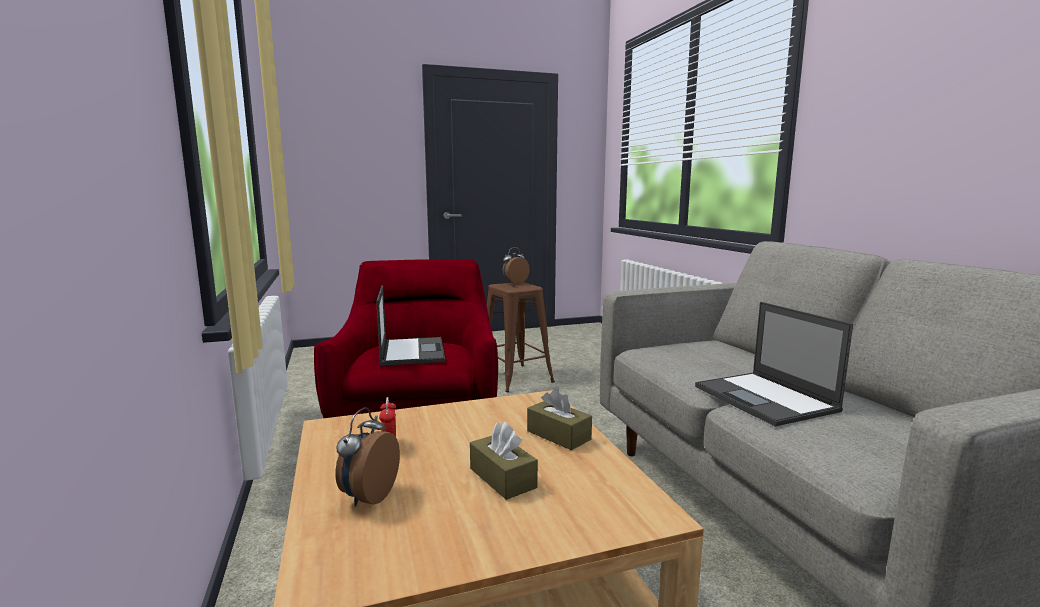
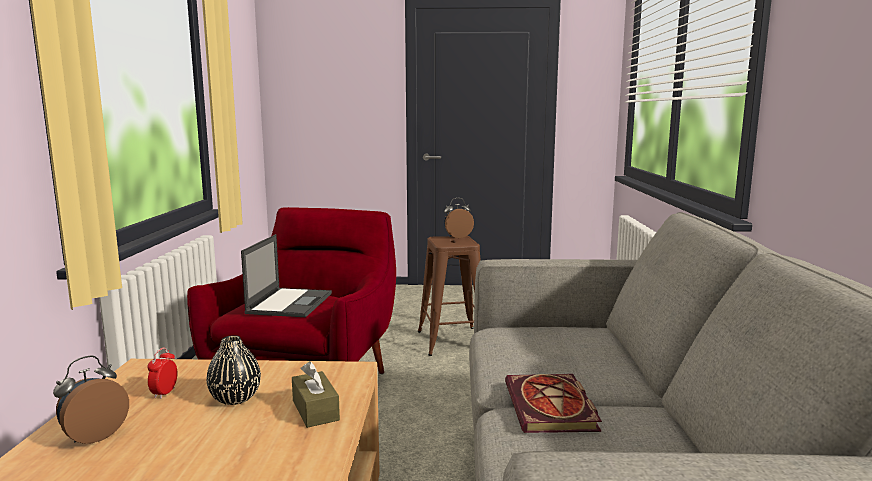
camera: 20 degrees right, 0 degrees up
brown tissue box [470,422,538,500] -> none
laptop [695,302,853,427] -> book [505,374,602,433]
none -> black vase [206,335,261,405]

